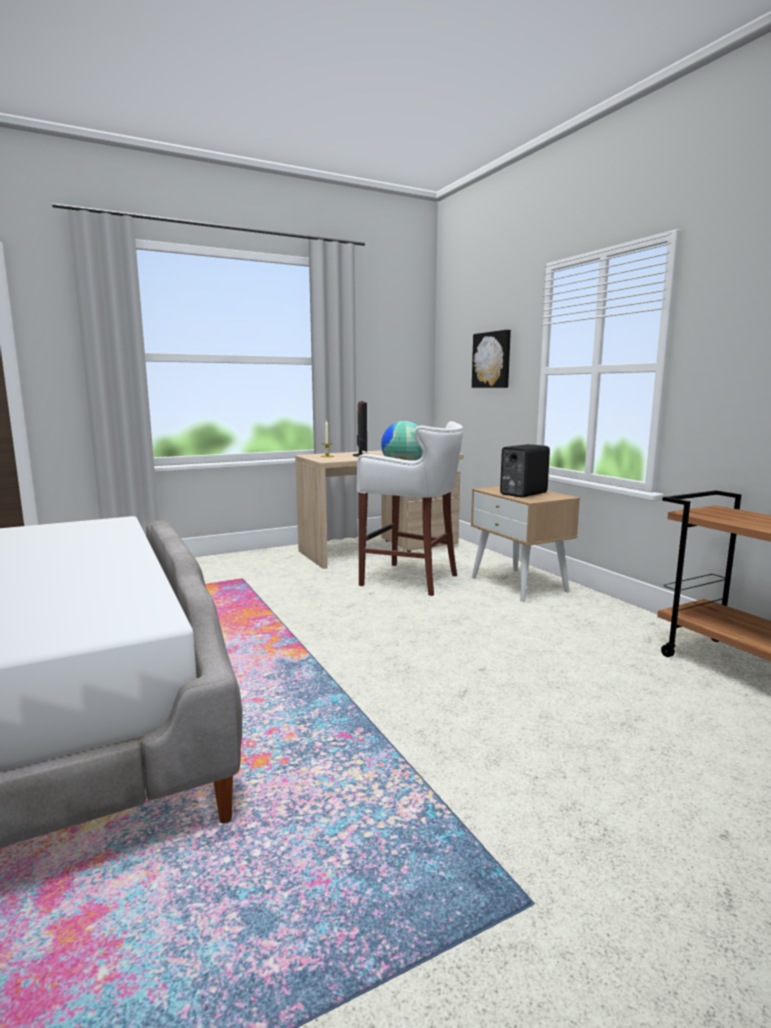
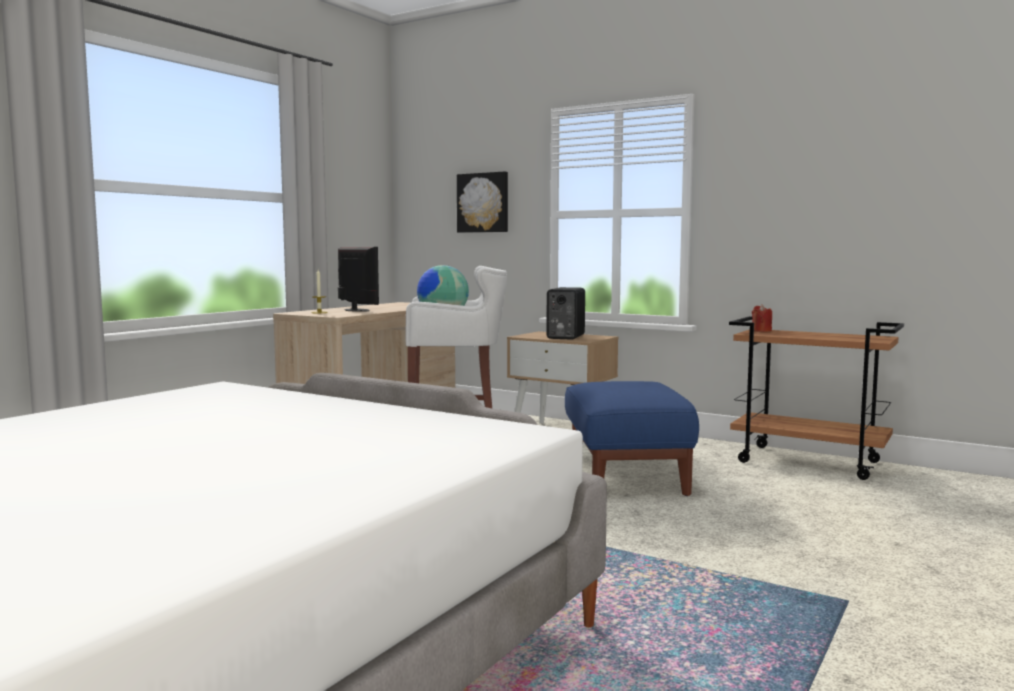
camera: 30 degrees left, 5 degrees down
none -> blue ottoman [565,381,699,496]
none -> red candle [752,304,772,332]

